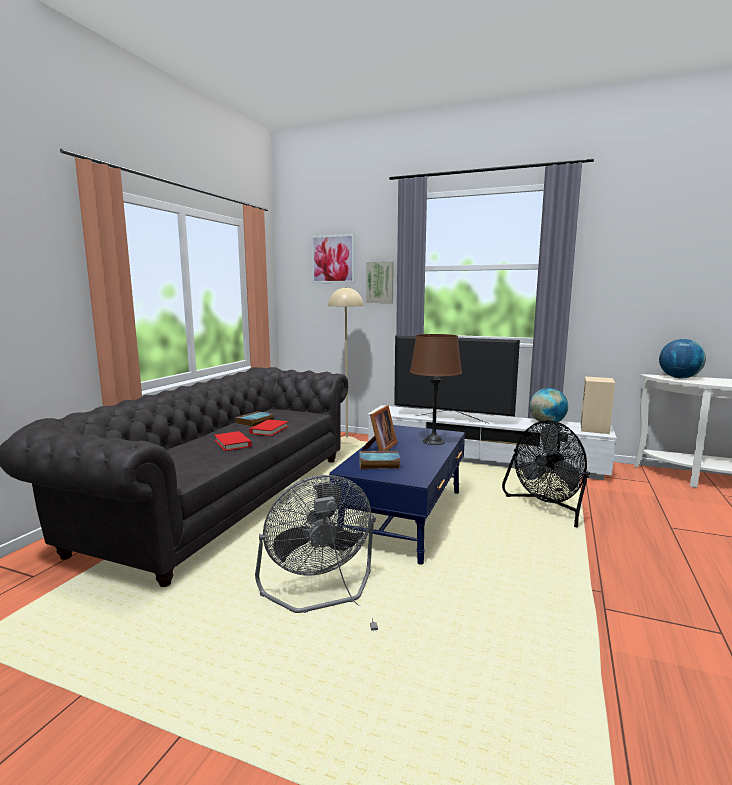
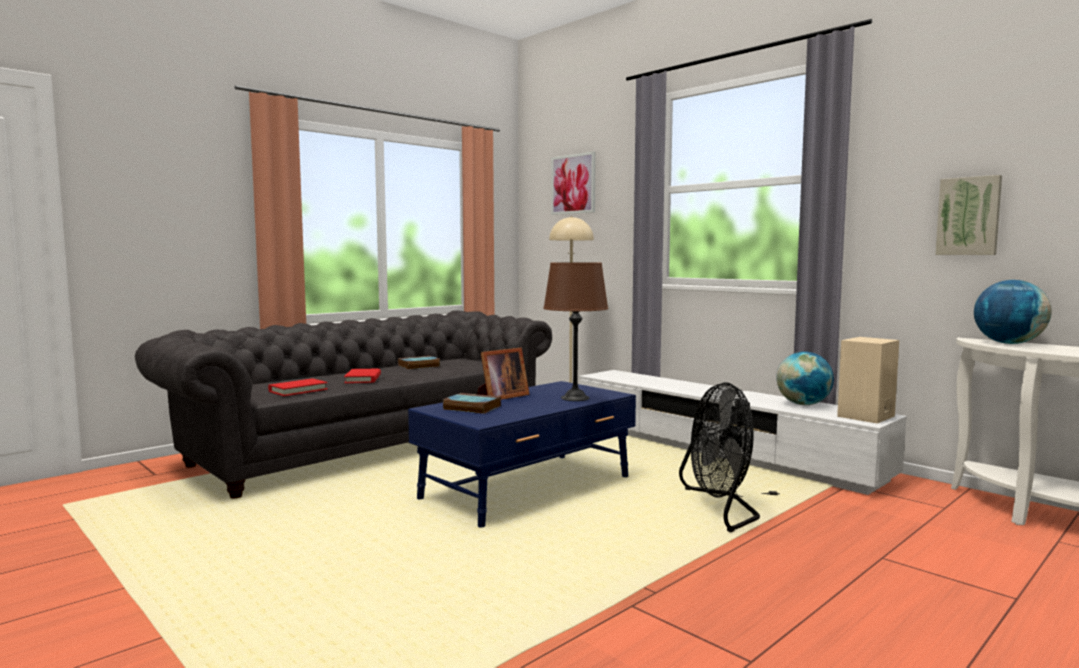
camera: 25 degrees right, 5 degrees down
red book [249,420,289,436] -> red book moved to [268,379,328,396]
grey fan [255,475,378,631] -> none
picture [366,261,394,303] -> picture moved to [935,175,1002,255]
television [394,335,520,423] -> none

